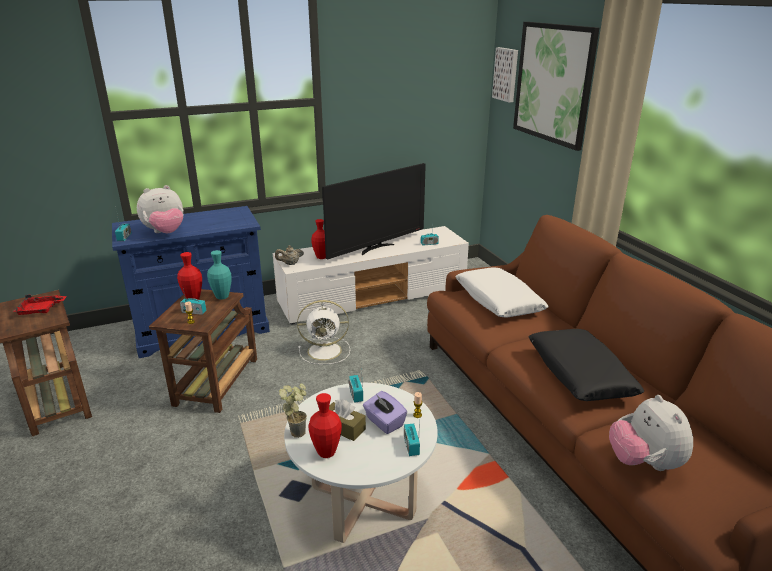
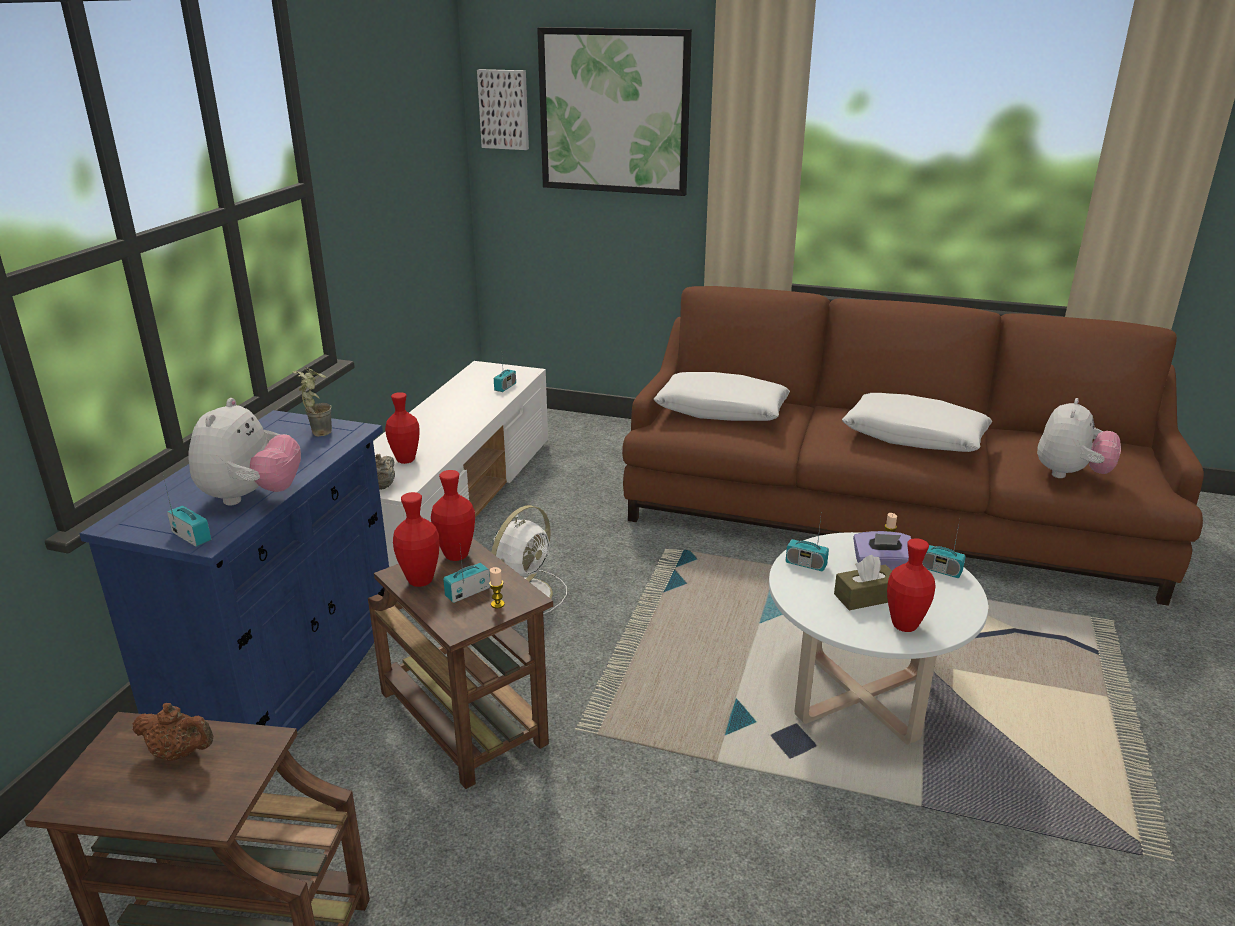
camera: 50 degrees left, 0 degrees up
red tray [13,294,67,315] -> brown teapot [132,703,213,761]
turquoise vase [207,250,232,300] -> red vase [431,470,475,561]
potted plant [279,383,307,438] -> potted plant moved to [292,367,332,437]
television [322,163,426,260] -> none
black pillow [529,329,644,401] -> white pillow [842,393,992,452]
plush toy [609,395,693,471] -> plush toy turned 90 degrees counterclockwise [1037,398,1121,478]

